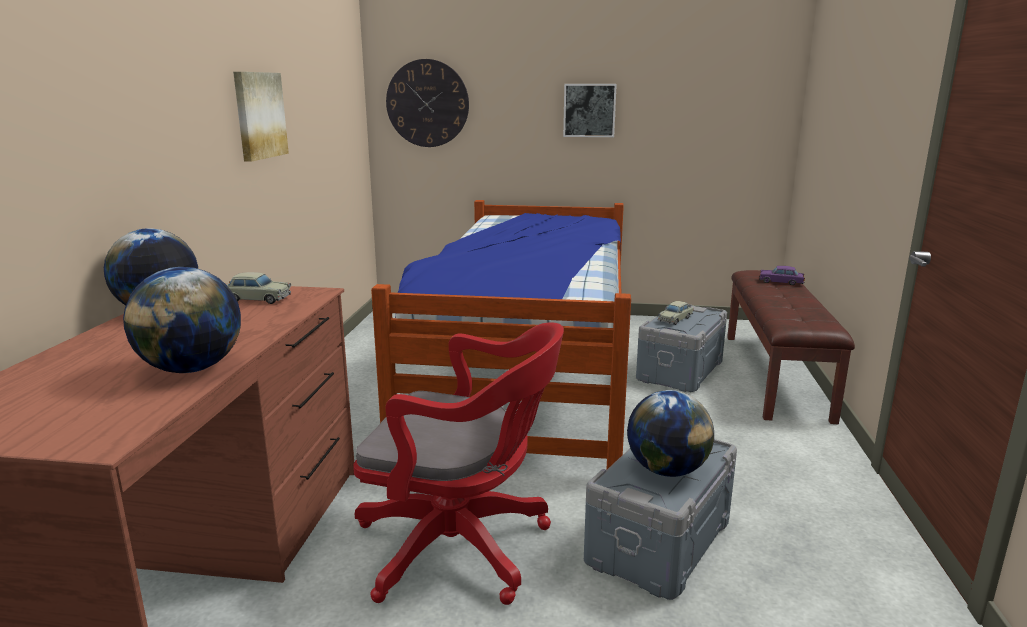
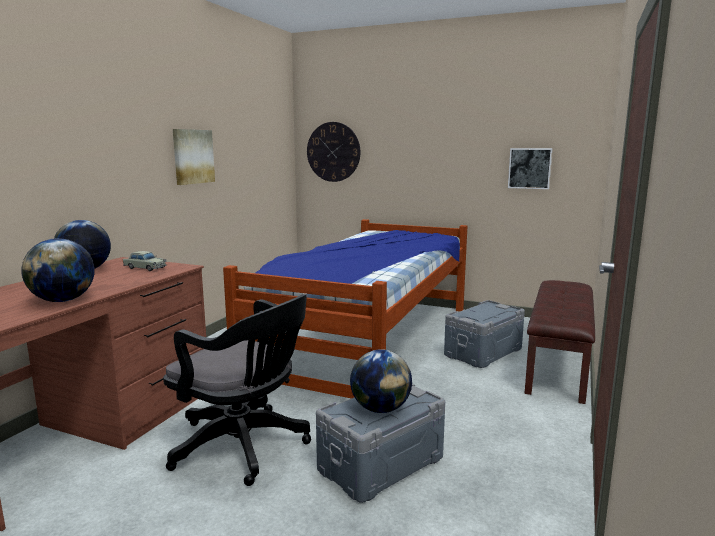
camera: 15 degrees right, 5 degrees down
red office chair [353,322,564,605] -> black office chair [163,294,311,486]
picture [563,84,617,137] -> picture moved to [508,148,553,189]
beige toy car [658,301,693,325] -> none
purple toy car [759,266,805,285] -> none

